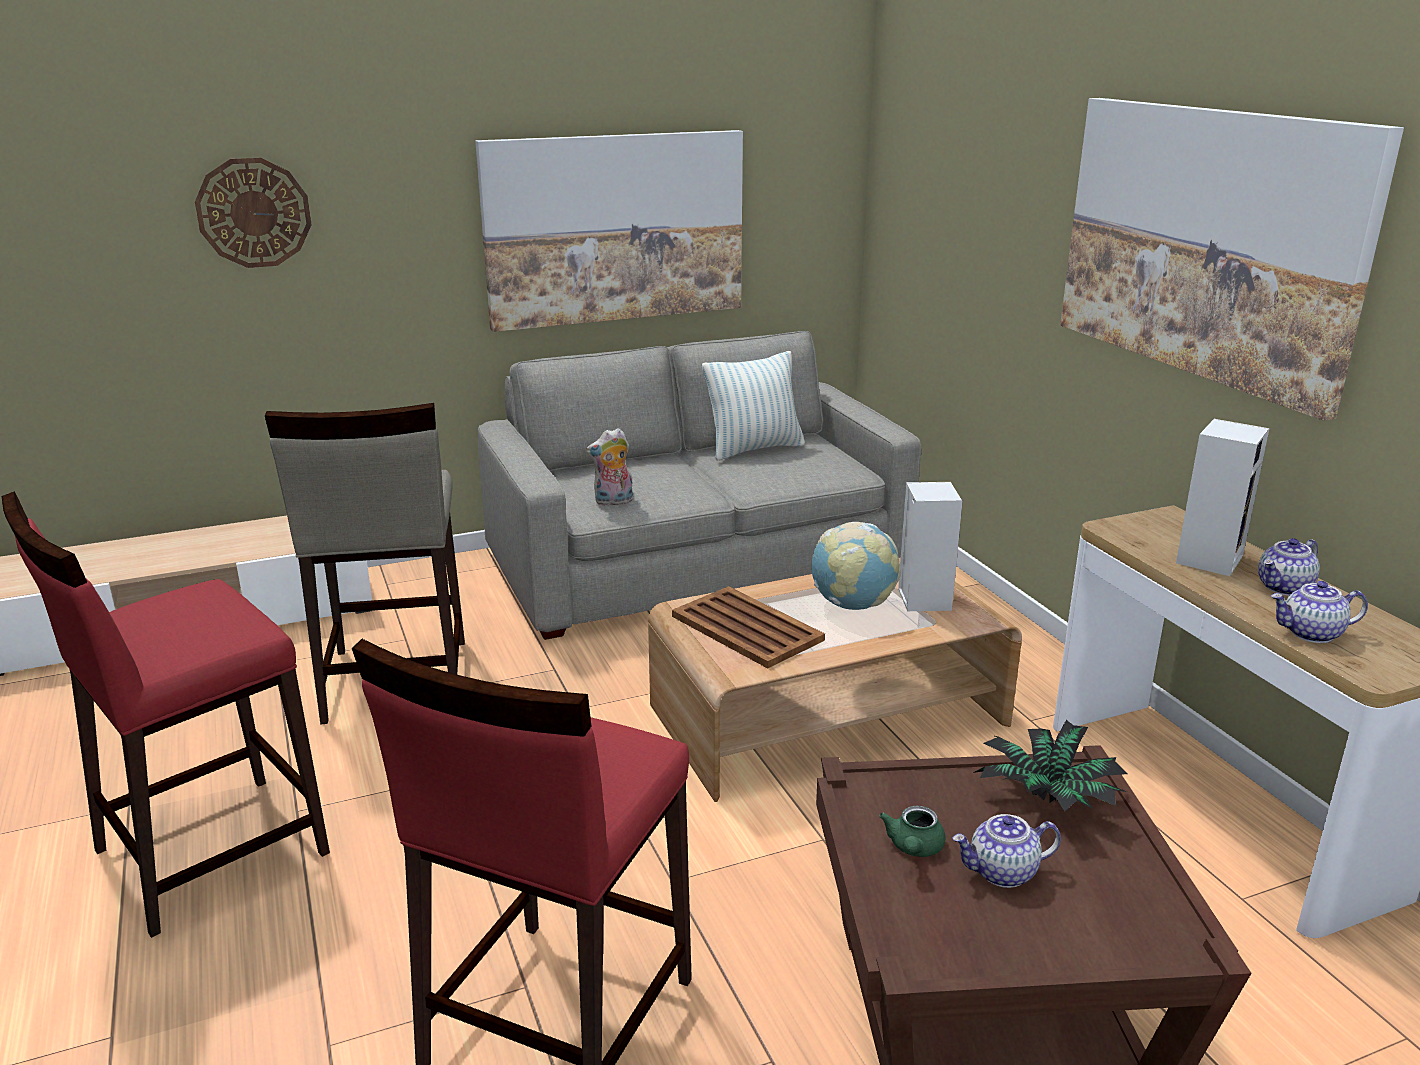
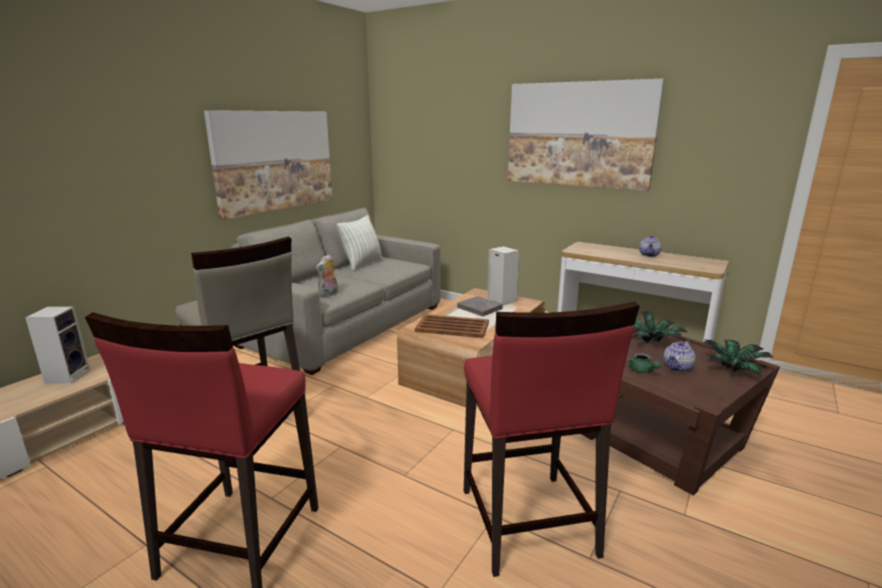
camera: 35 degrees left, 5 degrees down
wall clock [195,158,312,268] -> none
globe [811,522,901,610] -> grey book [457,296,503,316]
speaker [1176,419,1270,576] -> speaker moved to [25,307,90,383]
teapot [1271,581,1368,643] -> none
none -> potted plant [703,340,774,376]

